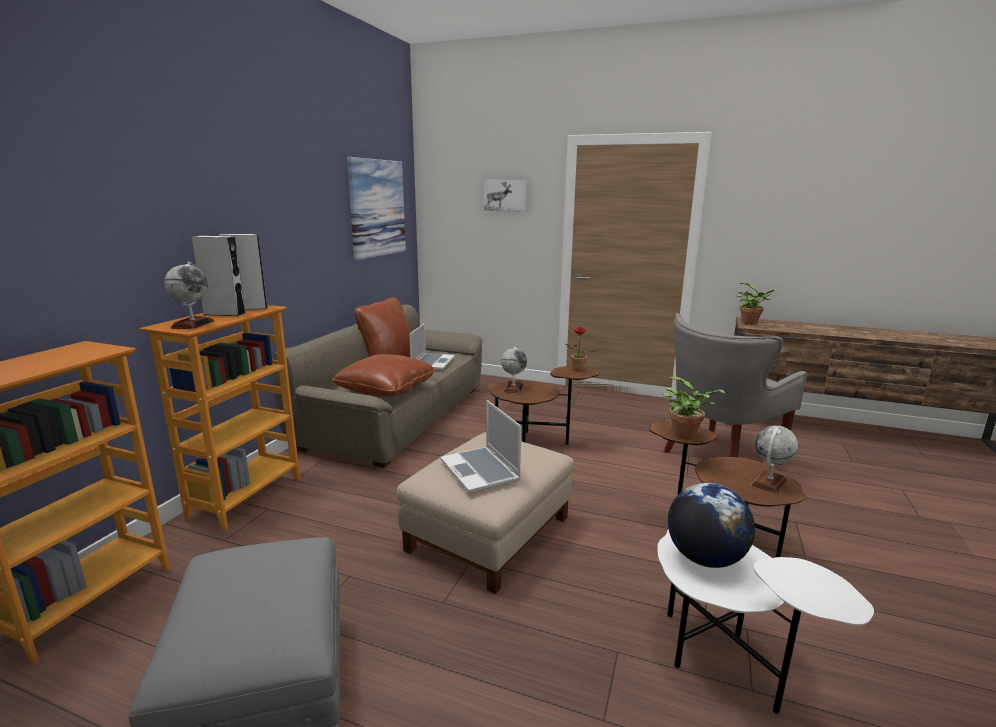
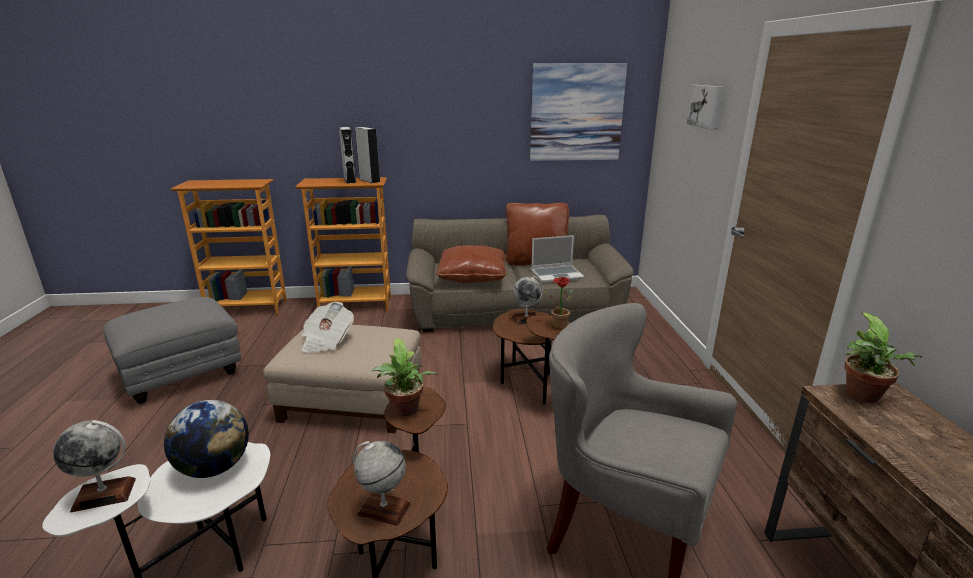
camera: 65 degrees right, 5 degrees up
globe [164,262,214,329] -> globe moved to [53,420,136,512]
laptop [440,400,522,493] -> newspaper [302,302,354,353]

